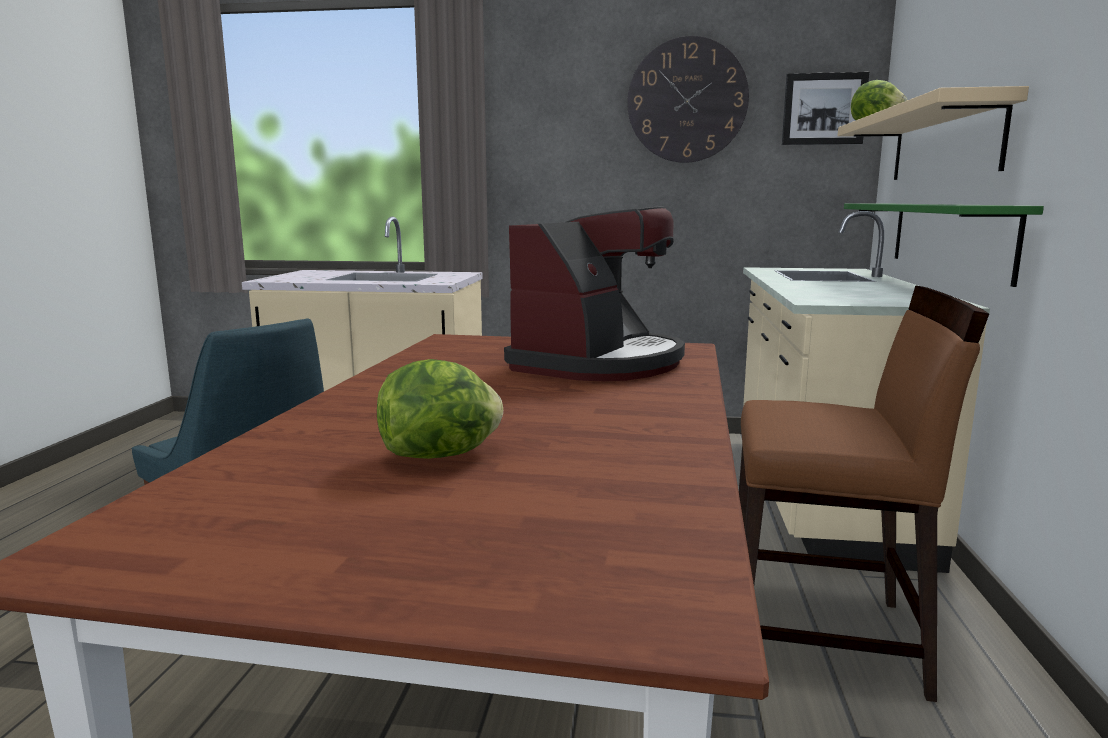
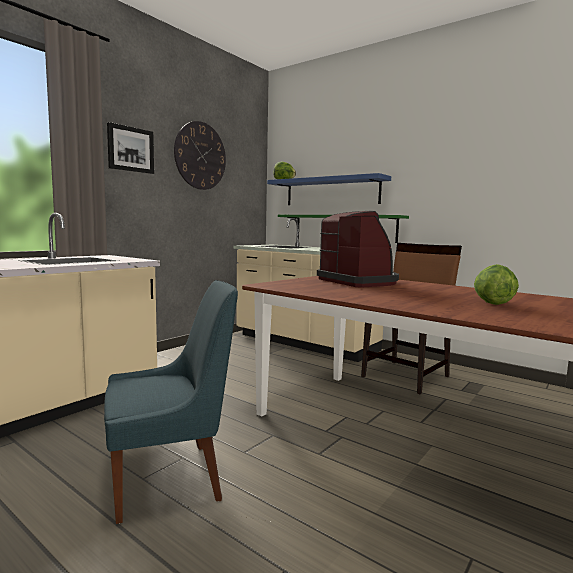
camera: 60 degrees left, 5 degrees down
picture [782,72,869,145] -> picture moved to [107,122,154,174]
beige shelf [838,86,1029,180] -> blue shelf [267,173,391,205]

